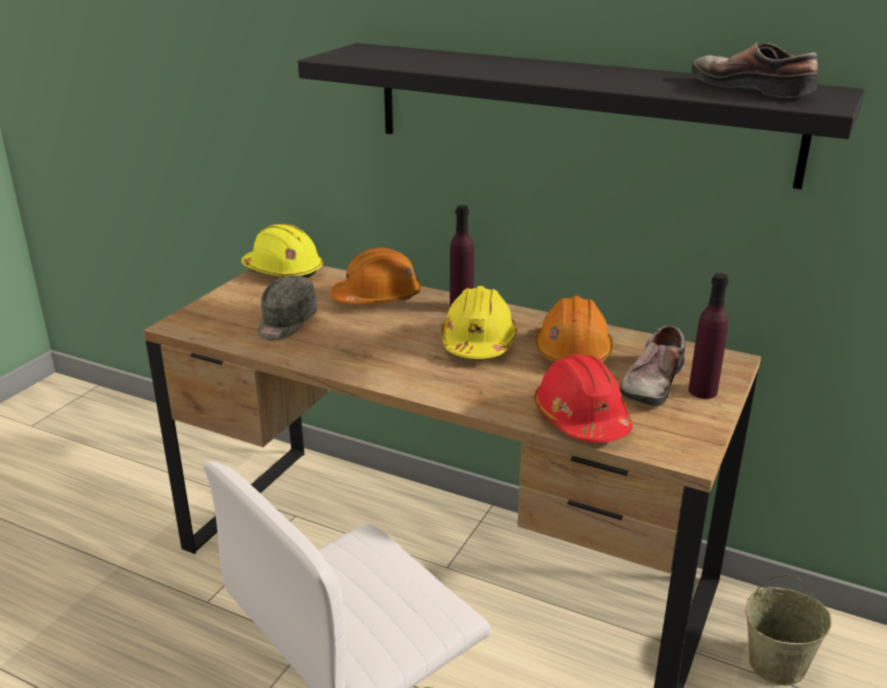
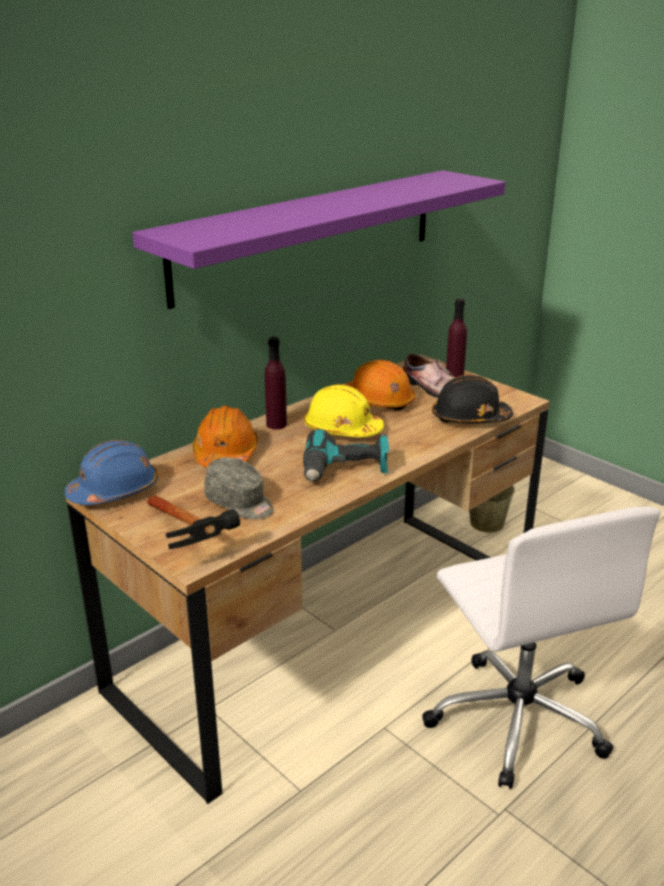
camera: 70 degrees left, 0 degrees up
yellow hard hat [241,224,323,278] -> blue hard hat [65,440,158,505]
black shelf [298,43,865,189] -> purple shelf [132,170,506,309]
red hard hat [534,354,633,443] -> black hard hat [432,375,513,424]
shoe [691,42,818,98] -> none
none -> hammer [147,495,240,549]
none -> power drill [303,429,389,482]

